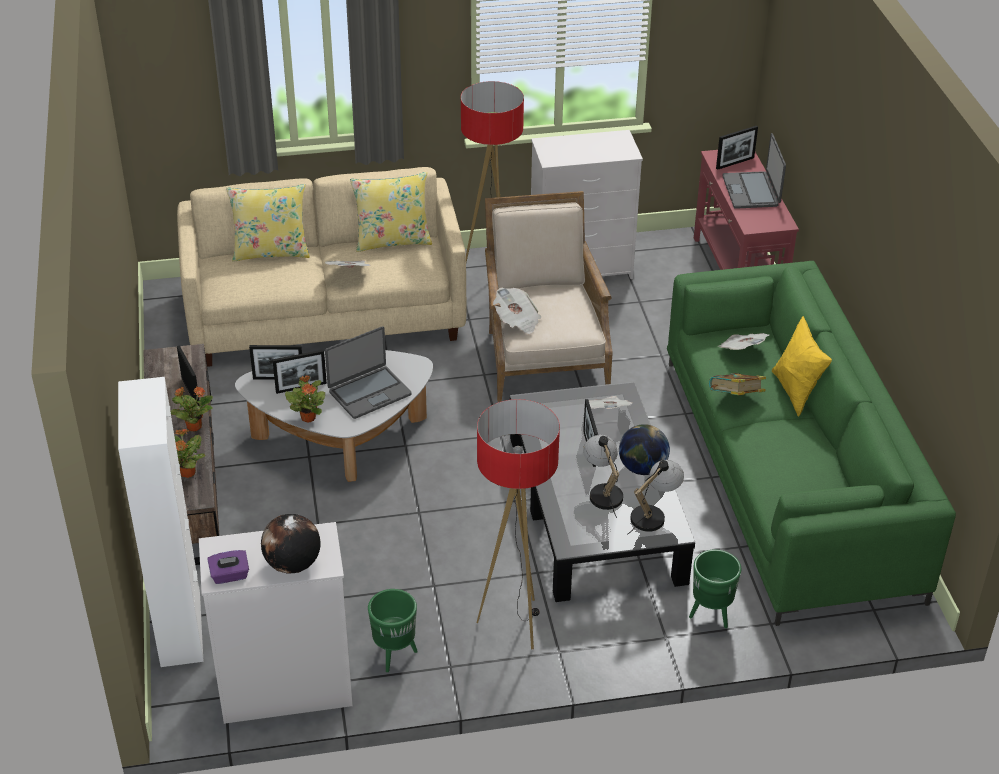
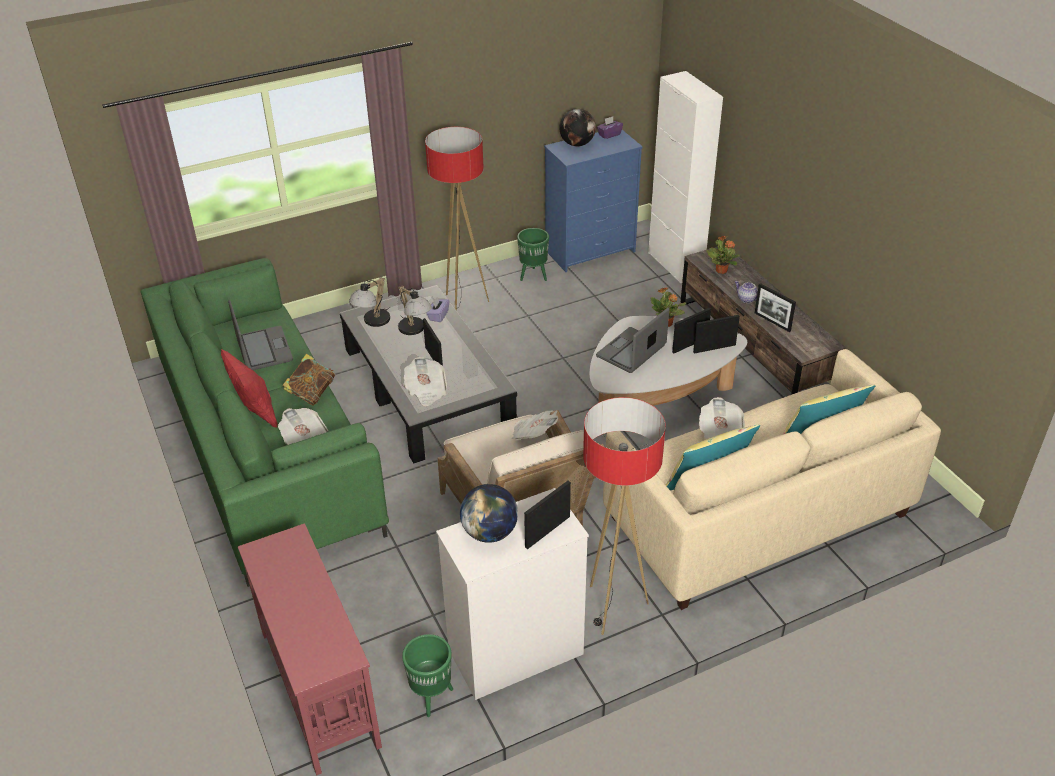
camera: 165 degrees right, 0 degrees up
potted plant [170,386,213,431] -> teapot [734,281,758,303]
white dresser [199,522,353,724] -> blue dresser [544,130,643,272]
globe [619,424,670,475] -> globe moved to [460,484,518,543]
green planter [689,549,741,628] -> green planter moved to [402,634,453,717]
picture frame [716,126,758,170] -> picture frame moved to [524,481,571,549]
laptop [722,133,786,209] -> laptop moved to [228,300,293,370]
yellow pillow [772,316,832,417] -> red pillow [221,349,278,428]
none -> purple tissue box [426,297,450,322]

